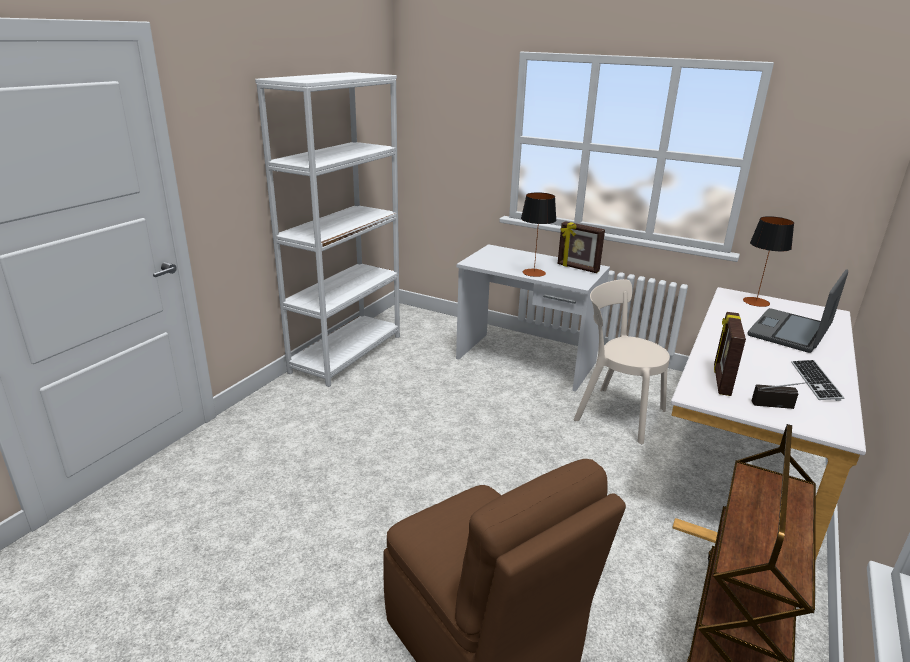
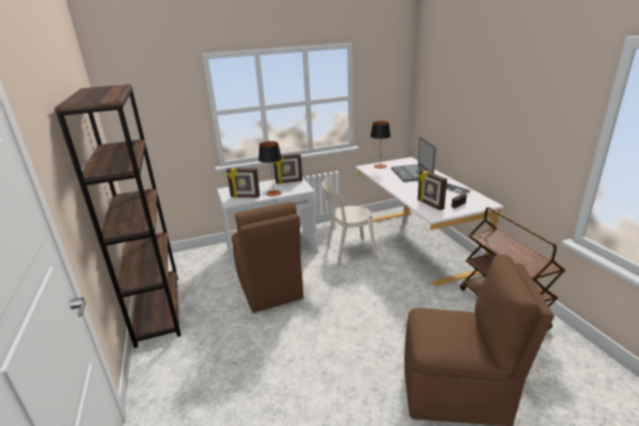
camera: 45 degrees left, 0 degrees up
white bookcase [255,72,400,387] -> brown bookcase [54,84,181,348]
none -> picture frame [227,168,260,198]
none -> brown chair [232,202,303,313]

